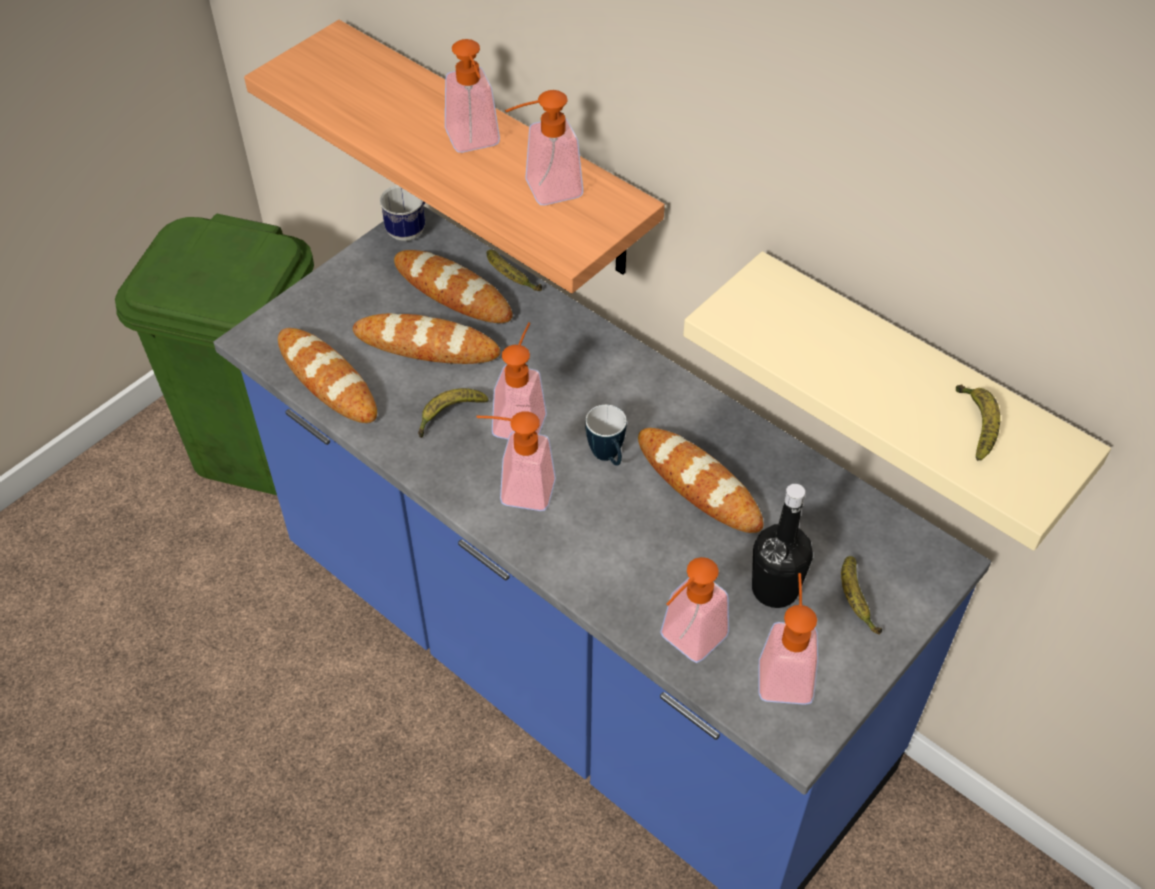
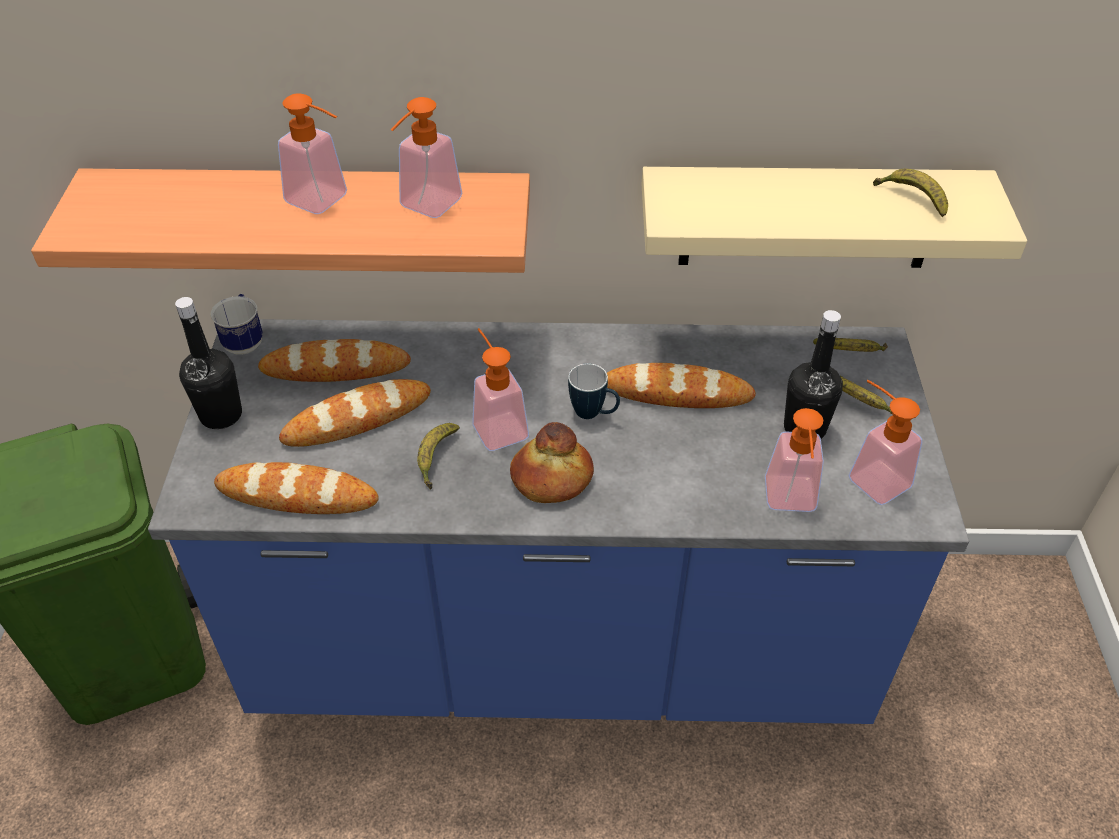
camera: 40 degrees left, 5 degrees down
soap dispenser [476,411,556,511] -> bread [510,422,594,503]
banana [487,249,542,291] -> banana moved to [813,338,888,352]
none -> black bottle [175,297,242,429]

